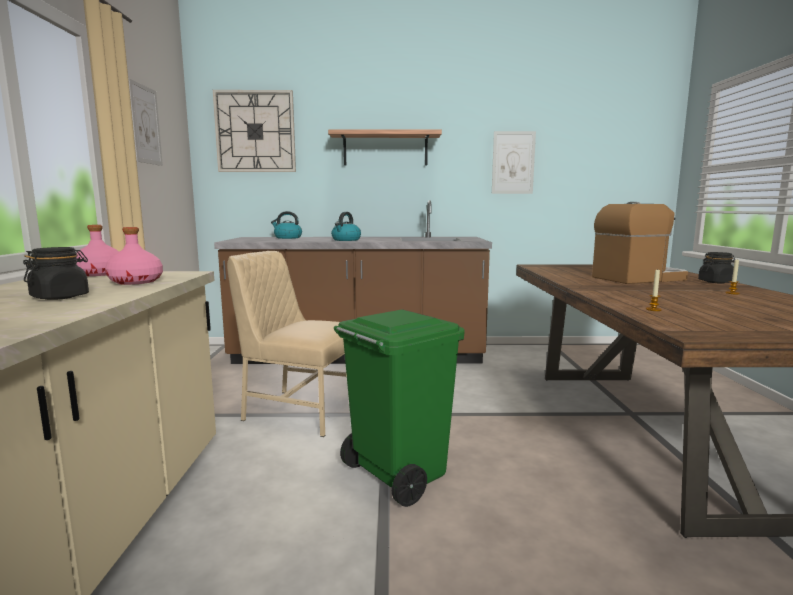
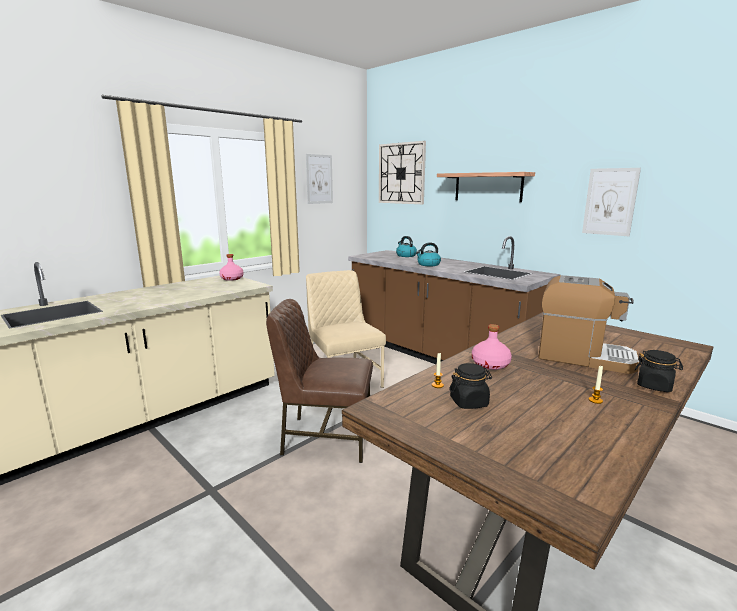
camera: 45 degrees right, 5 degrees up
black jar [23,247,89,300] -> black jar moved to [449,363,492,409]
pink bottle [105,227,163,285] -> pink bottle moved to [472,324,512,370]
green trash can [334,310,465,507] -> brown chair [266,299,373,463]

